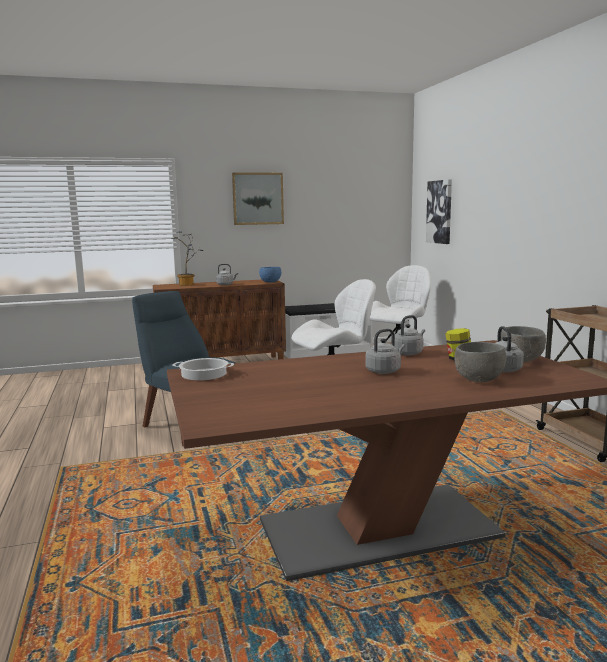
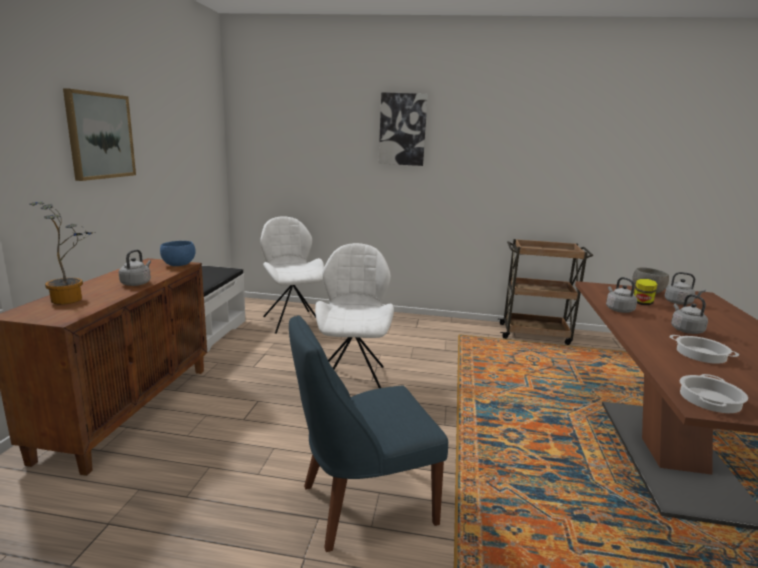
camera: 65 degrees left, 5 degrees up
picture [426,179,452,244] -> picture moved to [378,92,428,166]
grey bowl [454,342,506,382] -> none
none -> cooking pot [669,335,739,364]

